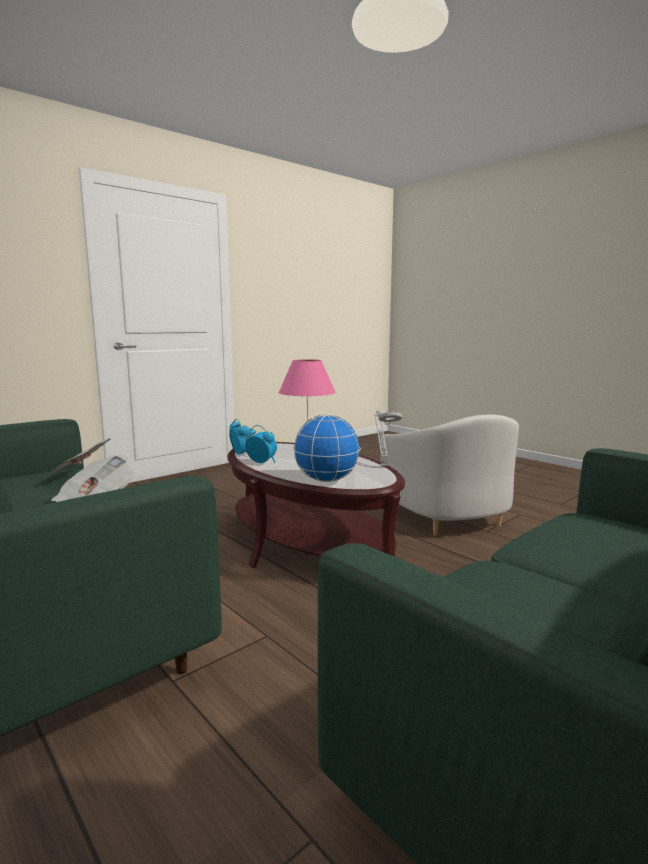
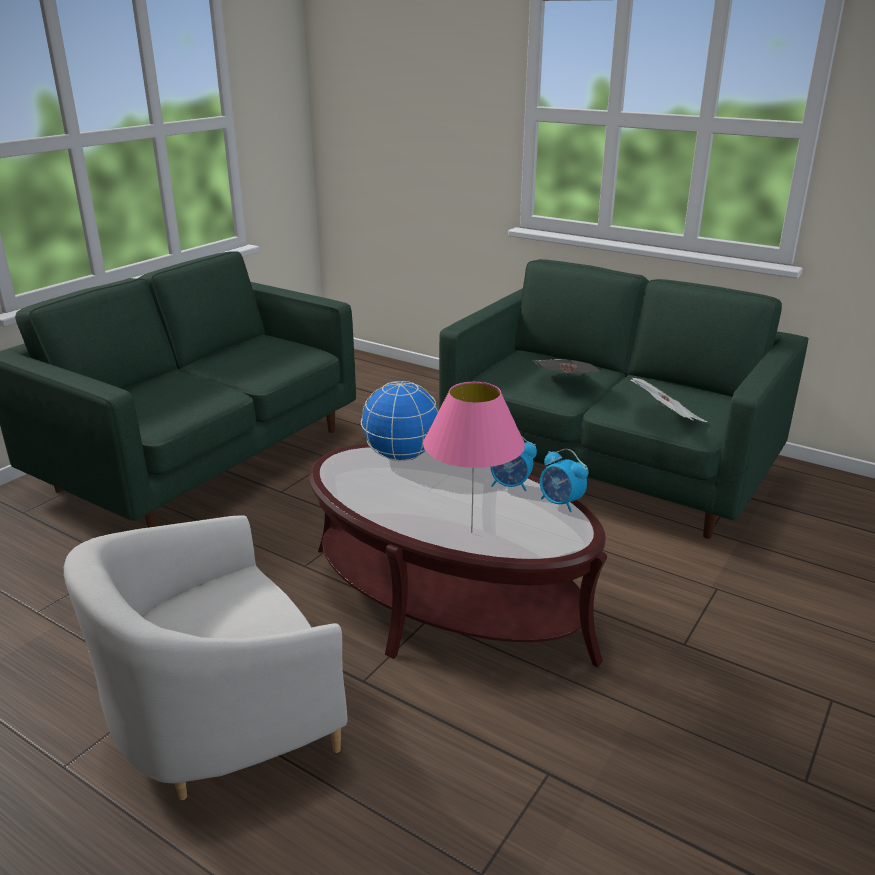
camera: 165 degrees right, 15 degrees up
grey table lamp [375,410,402,467] -> none
white armchair [380,414,519,536] -> white armchair turned 90 degrees counterclockwise [64,515,348,800]

